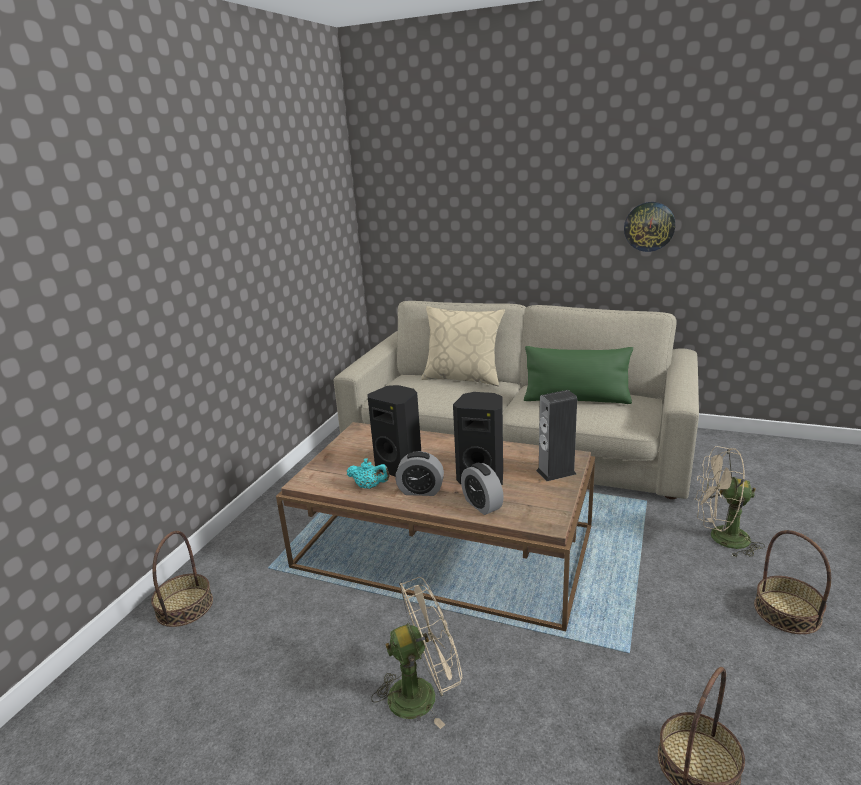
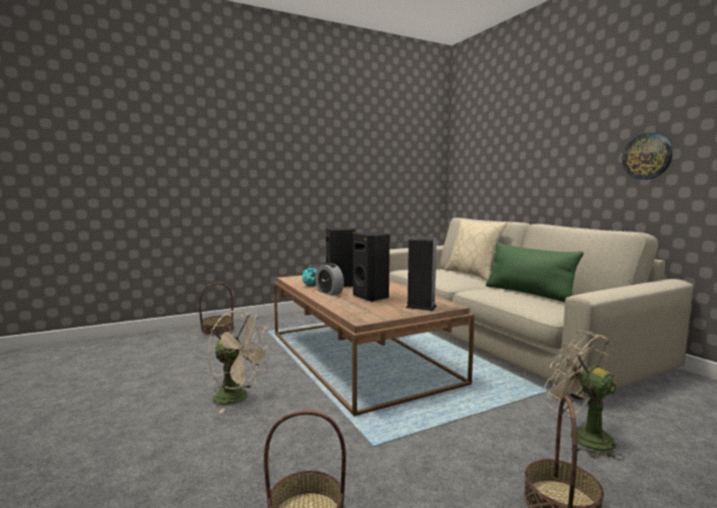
camera: 40 degrees right, 15 degrees down
alarm clock [461,463,504,515] -> none

